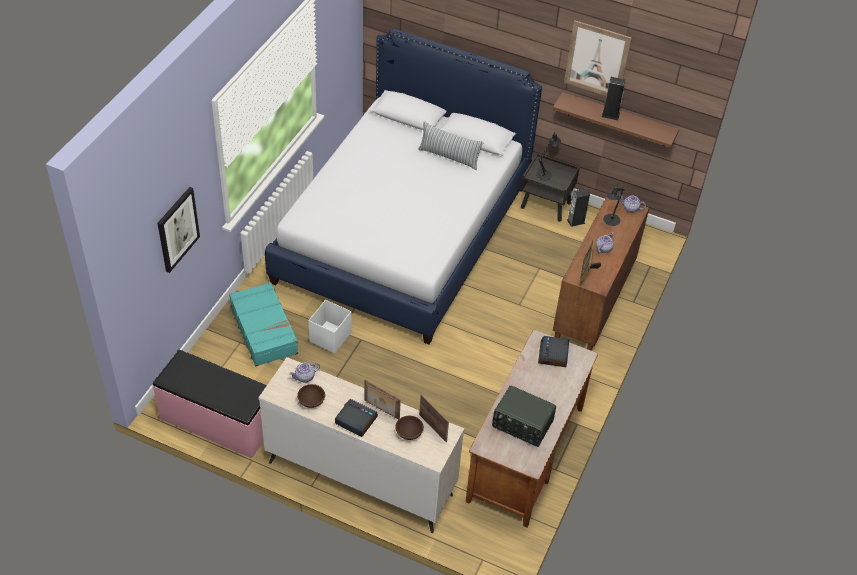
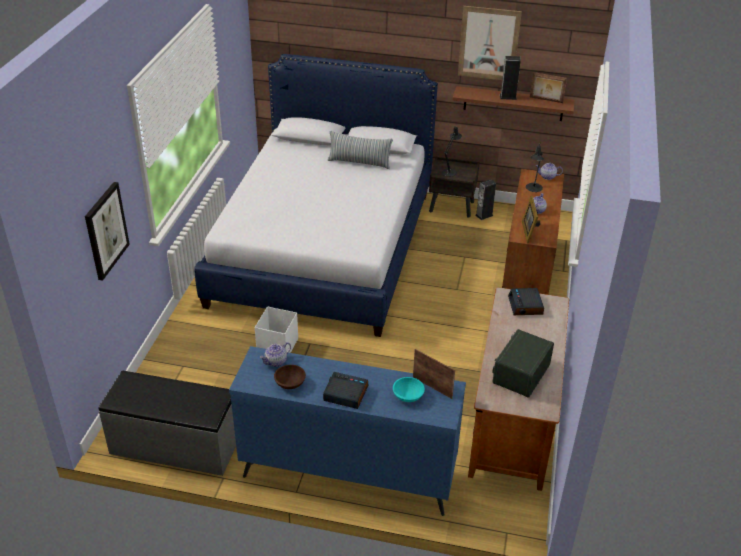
camera: 10 degrees left, 10 degrees down
pink bench [153,350,267,458] -> grey bench [98,371,236,476]
turquoise suitcase [229,282,299,367] -> none
beige dresser [258,357,464,533] -> blue dresser [229,346,466,516]
picture frame [364,380,401,420] -> picture frame moved to [530,72,567,103]
brown bowl [395,416,424,440] -> turquoise bowl [393,377,425,402]
radio [492,385,556,447] -> radio turned 105 degrees clockwise [492,329,554,398]

